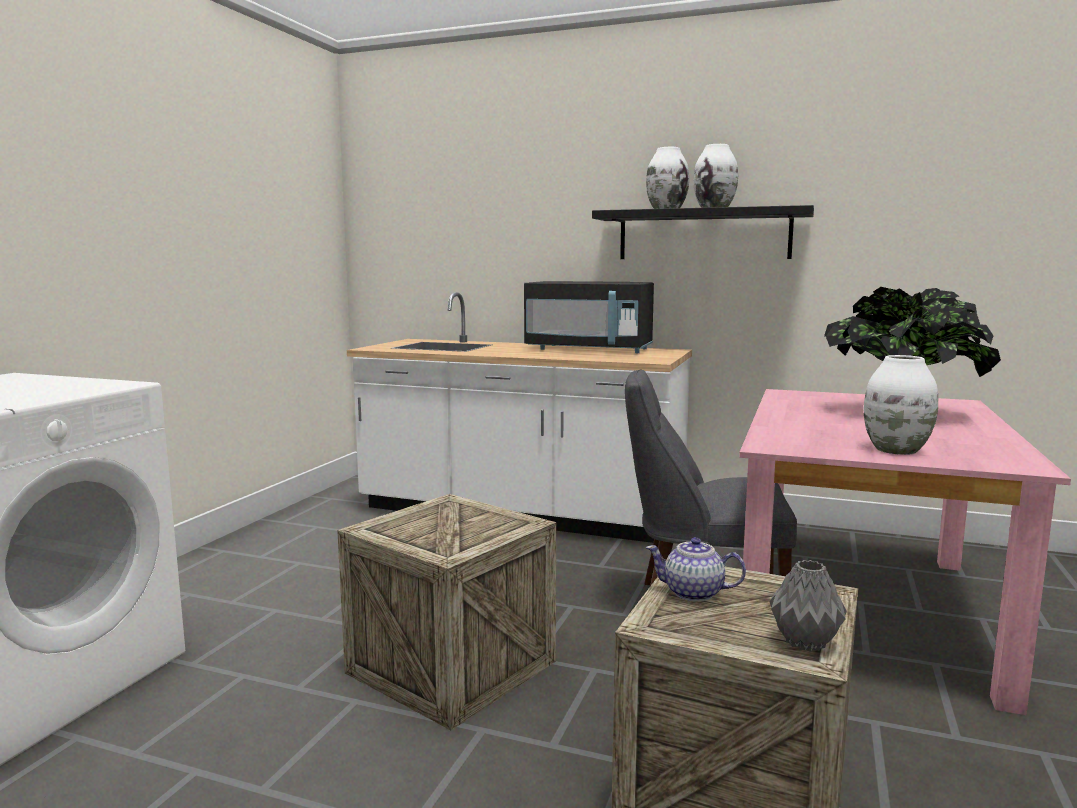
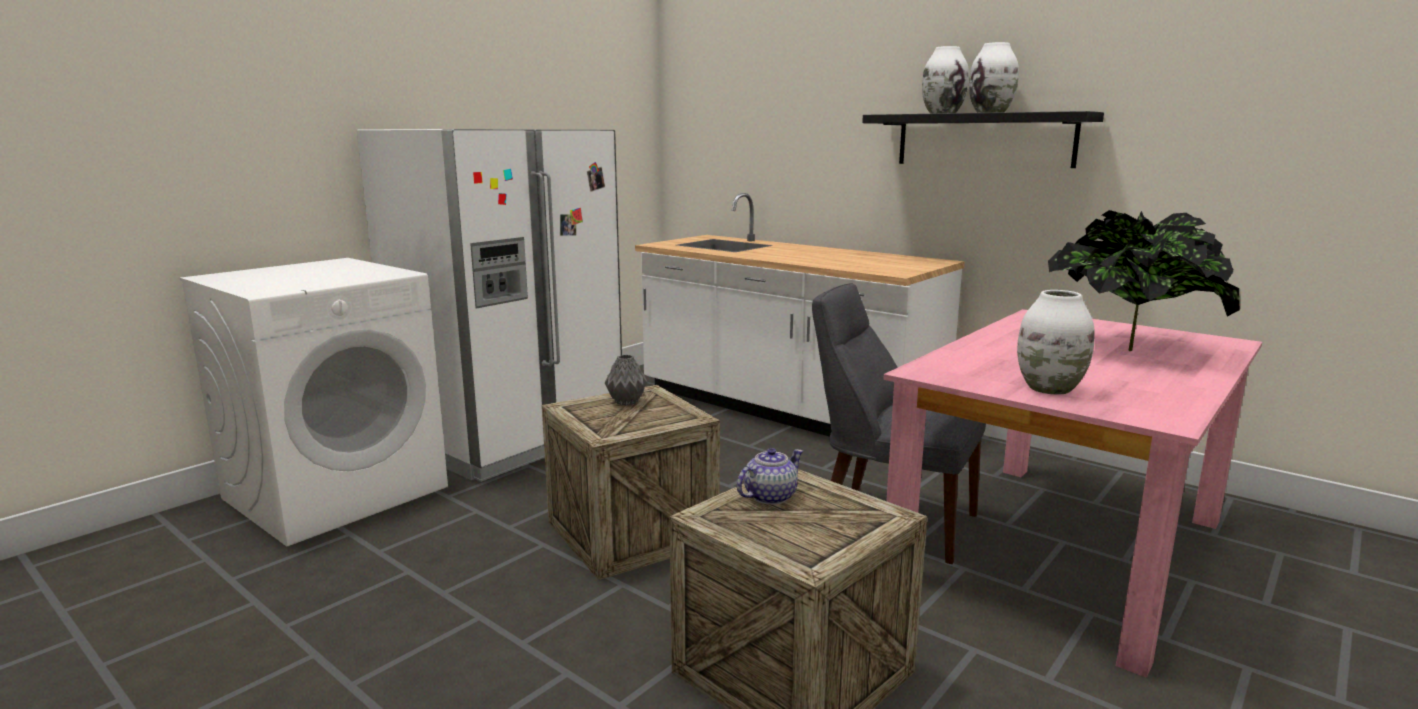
camera: 20 degrees right, 5 degrees up
black microwave [524,281,654,353] -> none
teapot [646,537,746,602] -> teapot turned 105 degrees clockwise [737,448,803,505]
grey vase [770,560,847,652] -> grey vase moved to [605,355,647,406]
none -> white fridge [357,129,622,482]

